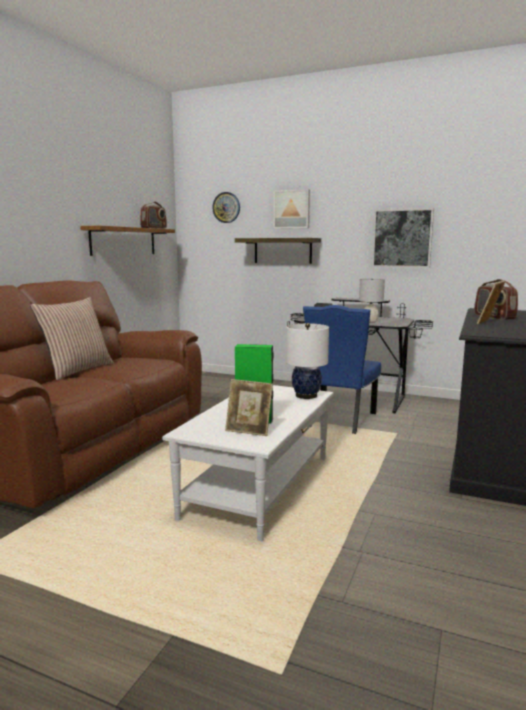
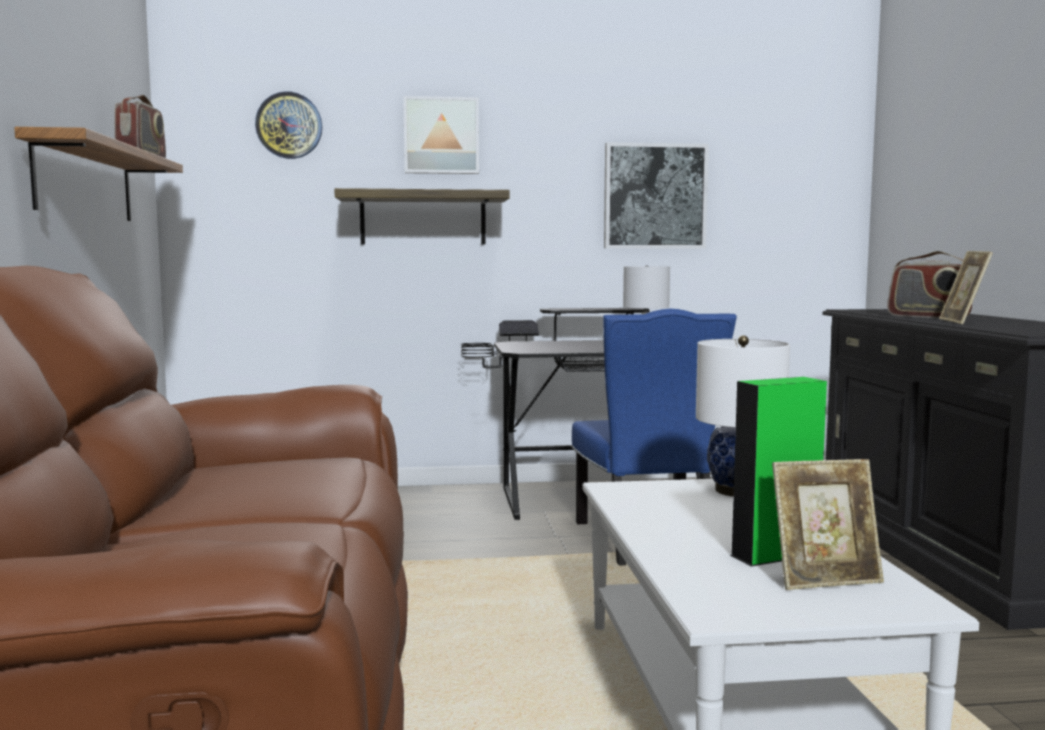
camera: 30 degrees left, 5 degrees down
pillow [30,297,114,380] -> none

